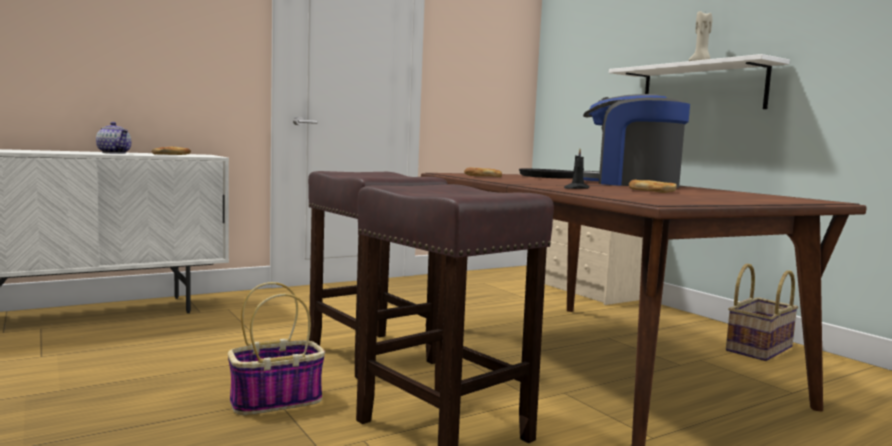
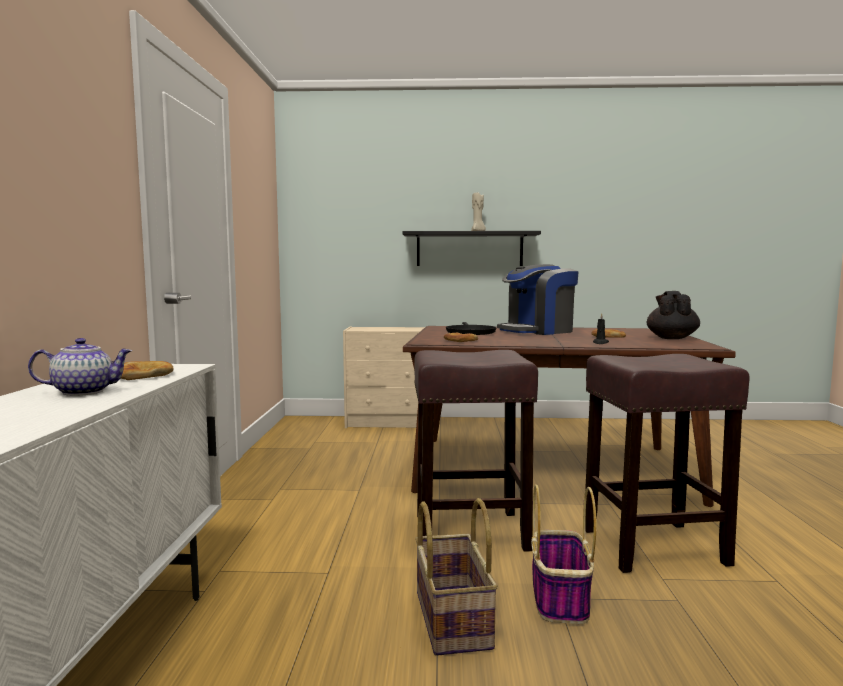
camera: 55 degrees left, 0 degrees up
white shelf [609,54,790,109] -> black shelf [403,231,541,266]
basket [726,264,798,361] -> basket moved to [415,498,498,656]
none -> black teapot [647,291,700,339]

